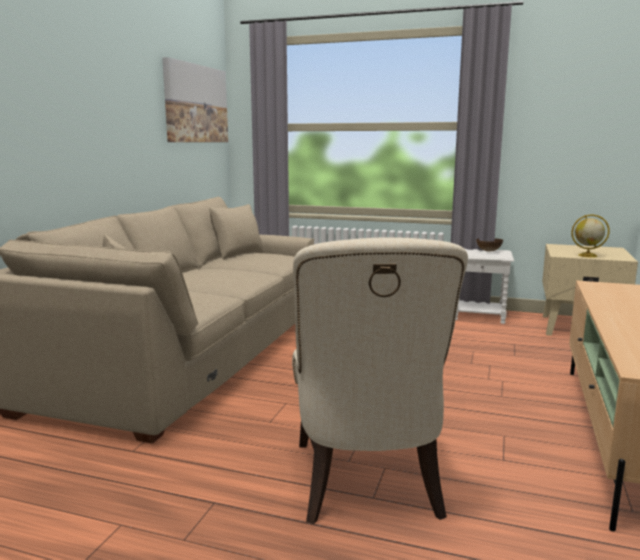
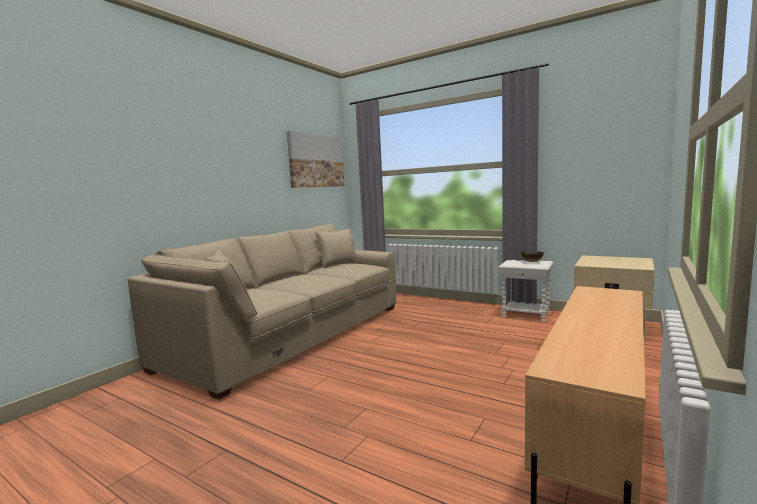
camera: 15 degrees right, 5 degrees down
beige armchair [292,237,468,524] -> none
globe [571,214,610,258] -> none

